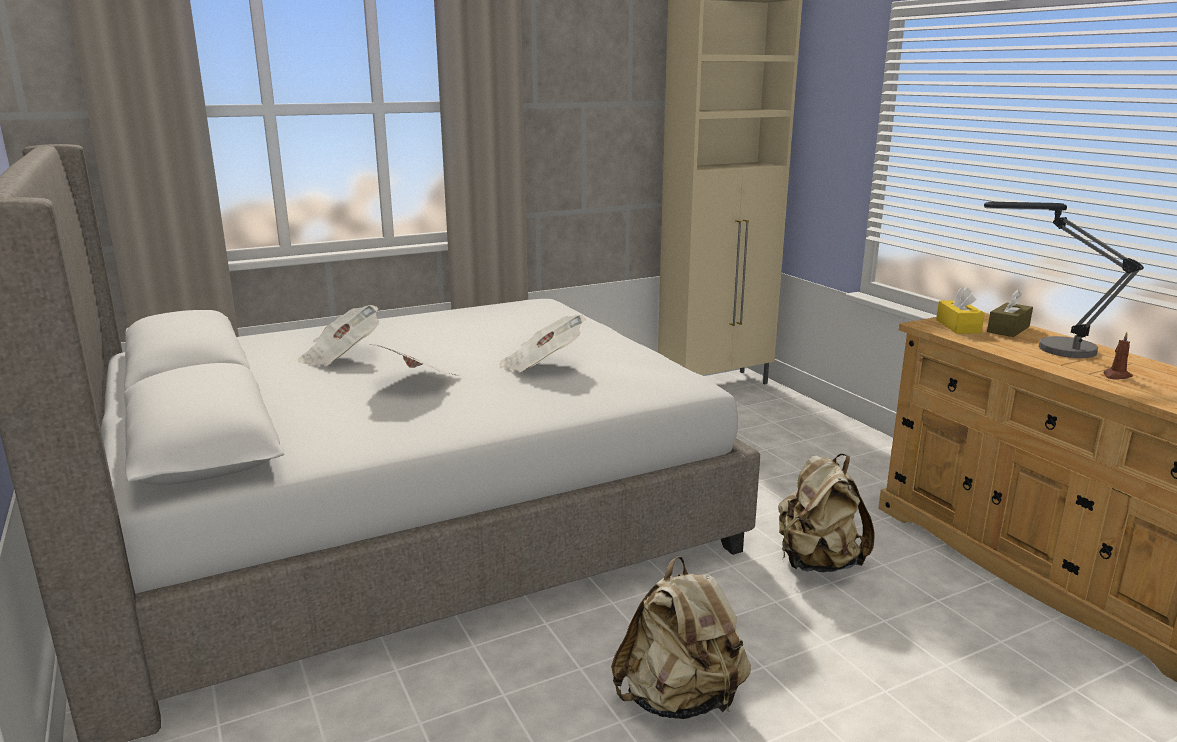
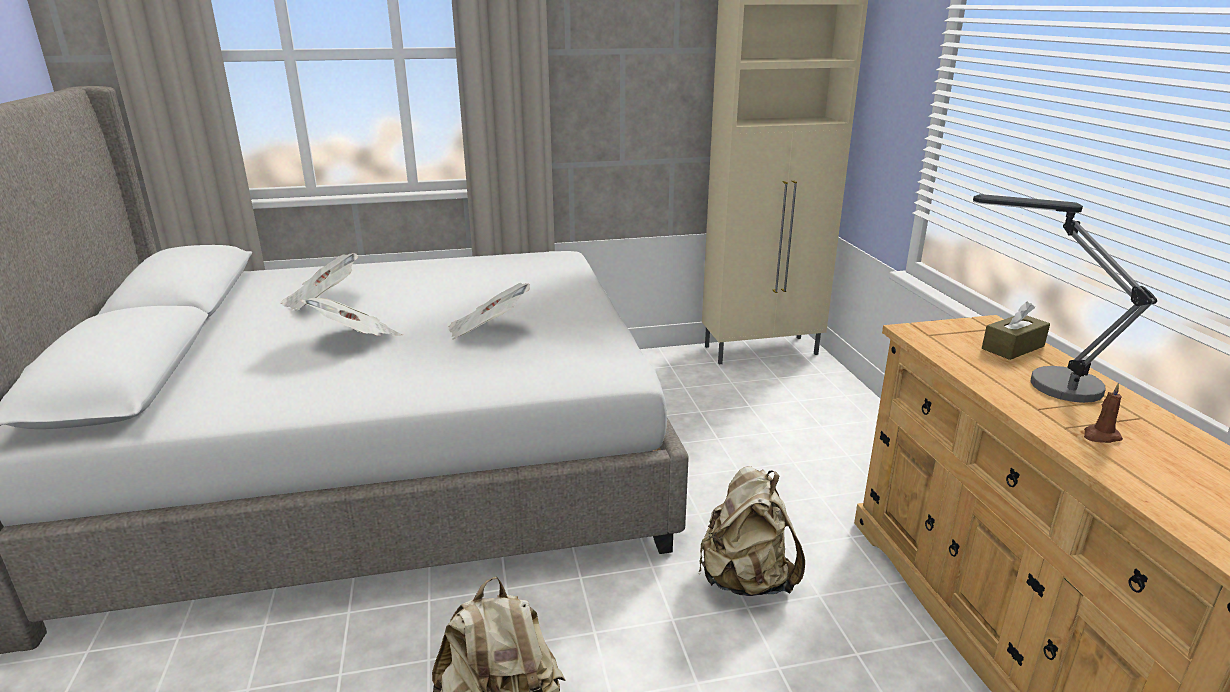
camera: 15 degrees right, 5 degrees up
yellow tissue box [936,287,985,334] -> none

